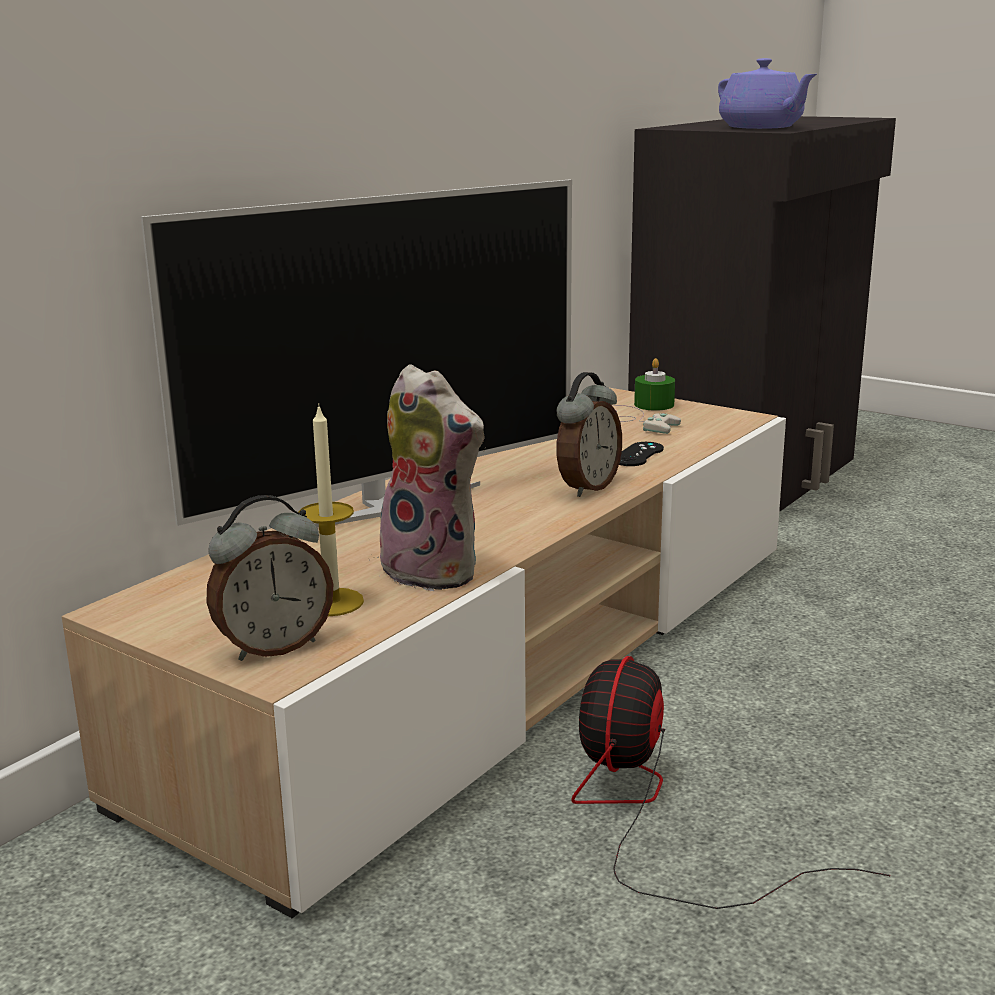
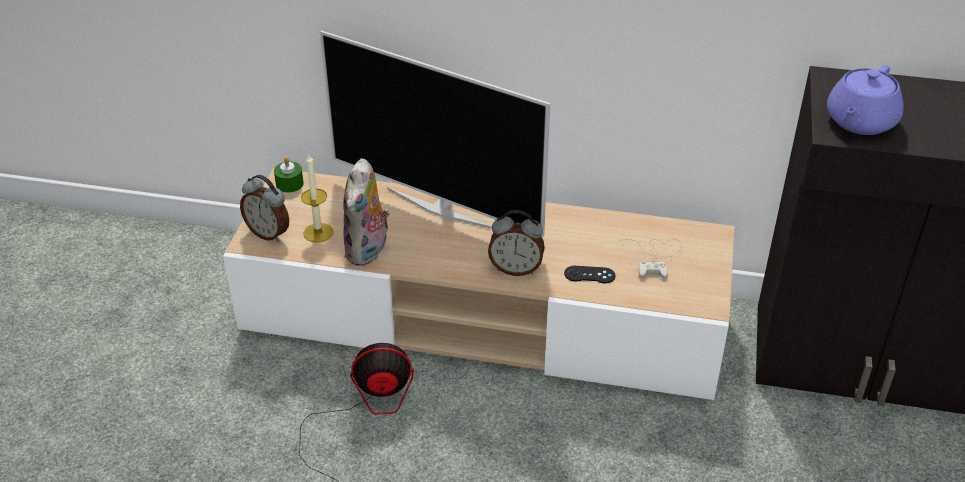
camera: 65 degrees right, 20 degrees up
green candle [634,358,675,411] -> green candle moved to [274,157,304,193]

